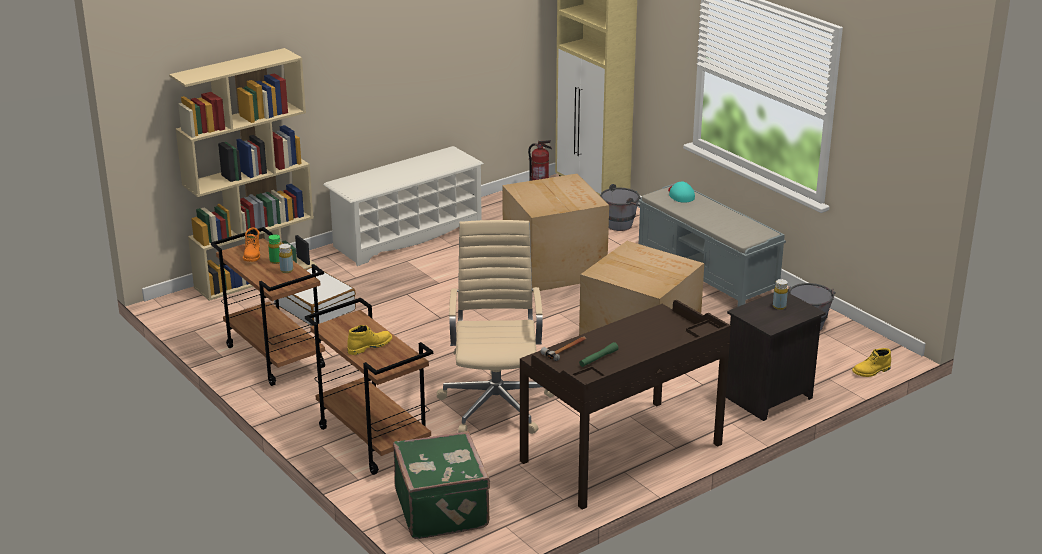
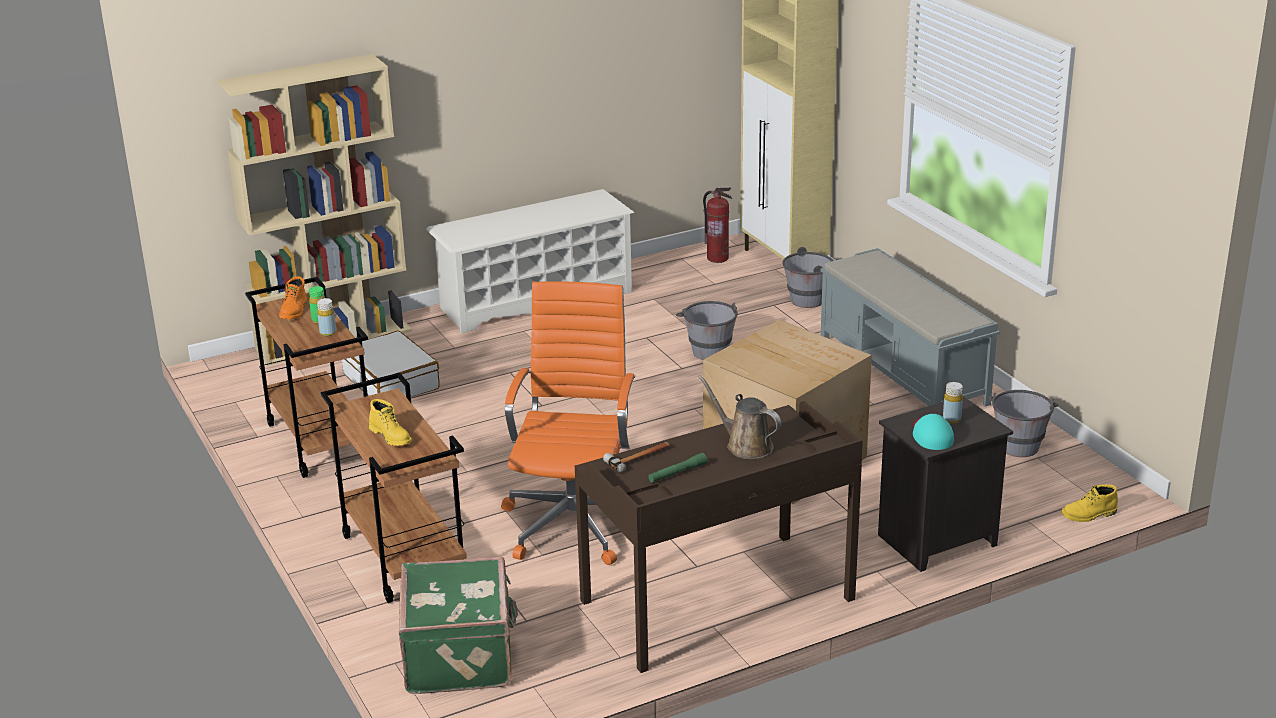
camera: 10 degrees right, 0 degrees up
yellow boot [347,325,392,355] -> yellow boot turned 75 degrees clockwise [369,399,411,446]
beige office chair [437,220,554,434] -> orange office chair [501,281,635,565]
cardboard box [502,174,609,292] -> grey bucket [676,301,738,360]
turquoise cap [668,182,695,203] -> turquoise cap moved to [913,414,954,450]
none -> brown watering can [698,375,782,459]

